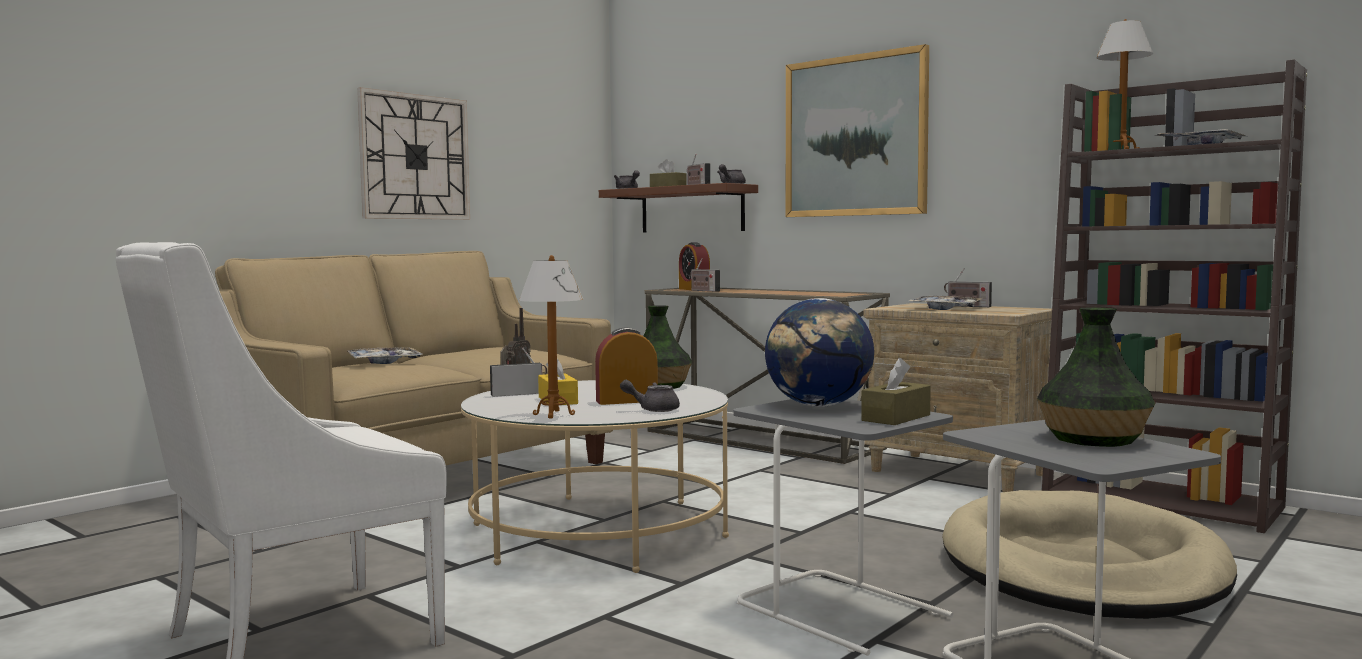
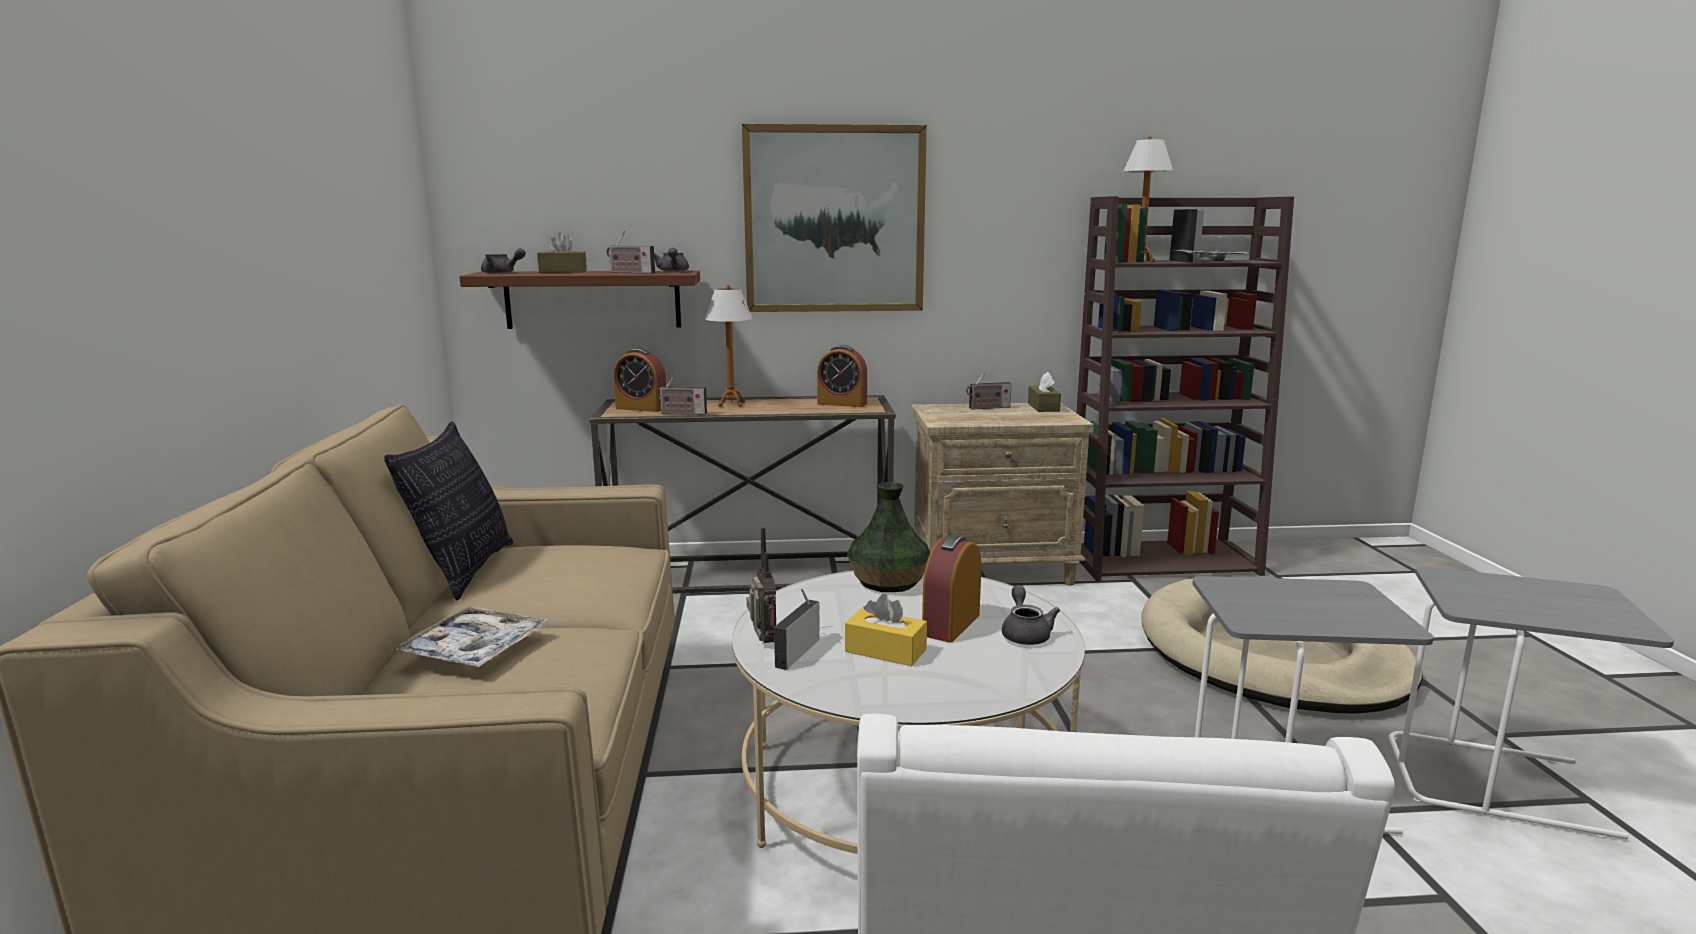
camera: 45 degrees left, 10 degrees up
wall clock [357,87,470,220] -> none
table lamp [519,255,583,418] -> table lamp moved to [705,285,753,407]
grey teapot [620,380,680,412] -> grey teapot turned 135 degrees clockwise [1002,585,1060,645]
globe [765,298,874,407] -> none
brown tissue box [861,358,931,425] -> brown tissue box moved to [1028,372,1061,412]
tray [909,296,984,310] -> none
vase [1037,307,1155,447] -> none
none -> pillow [384,422,513,600]
none -> alarm clock [817,345,867,407]

